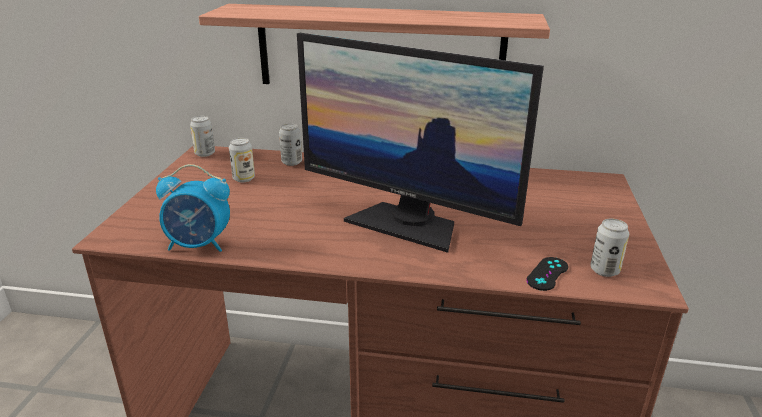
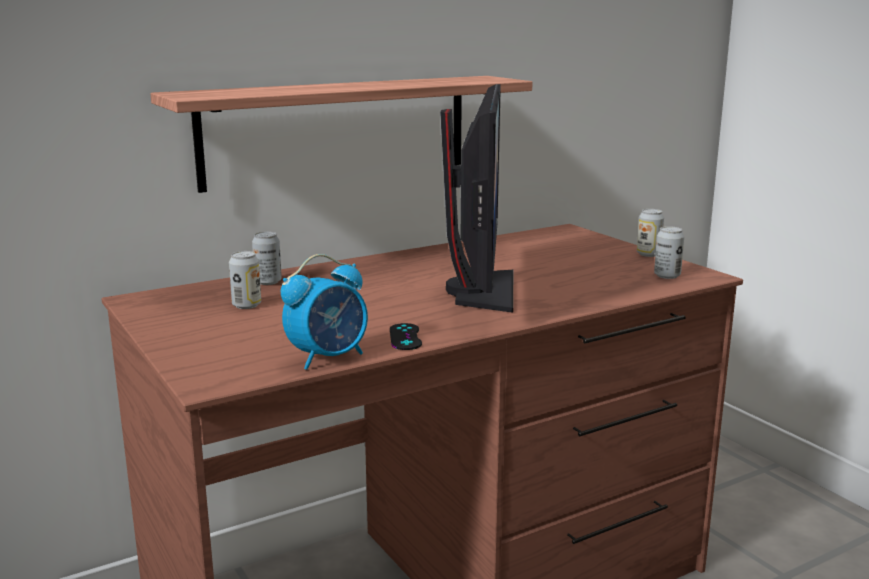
camera: 40 degrees left, 10 degrees down
can [190,116,215,157] -> can moved to [637,209,664,257]
monitor [297,33,544,253] -> monitor turned 75 degrees counterclockwise [440,84,513,313]
black game controller [526,257,568,291] -> black game controller moved to [390,323,422,350]

